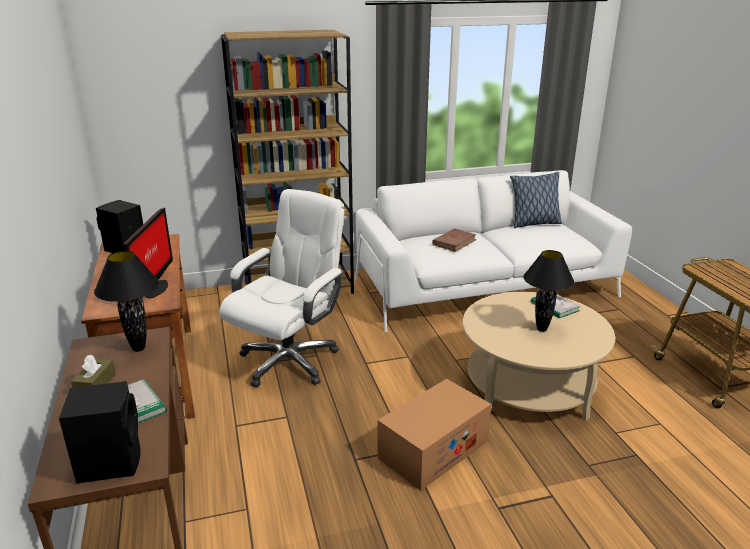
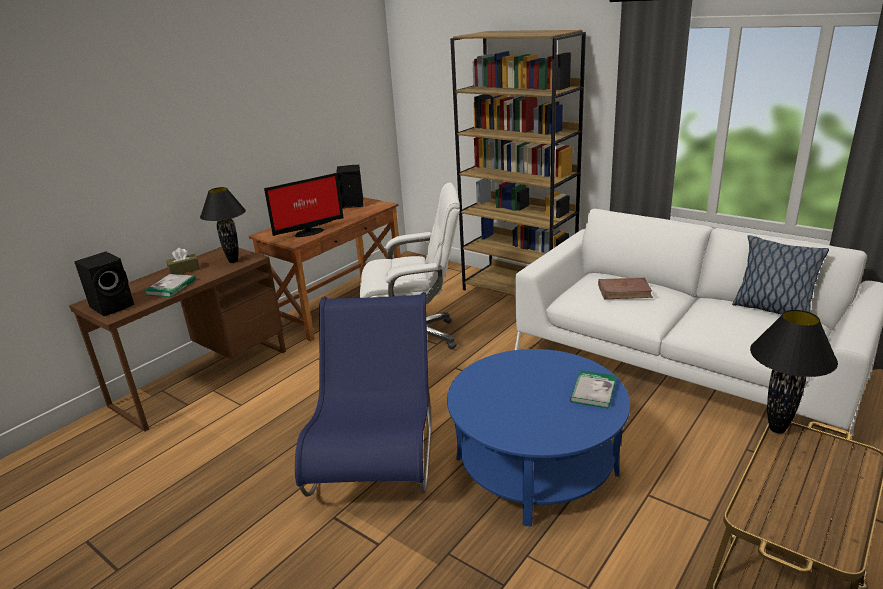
camera: 55 degrees right, 0 degrees up
cardboard box [377,379,491,490] -> blue chair [295,292,431,497]
beige coffee table [463,292,615,421] -> blue coffee table [447,349,630,527]
black table lamp [523,250,574,332] -> black table lamp moved to [750,310,838,433]

